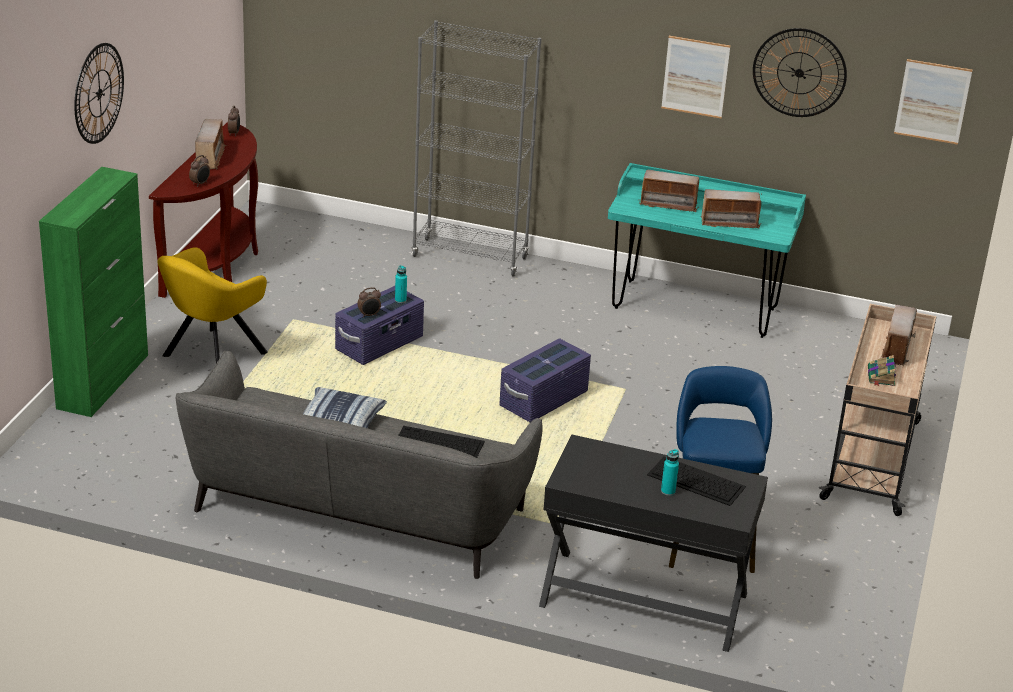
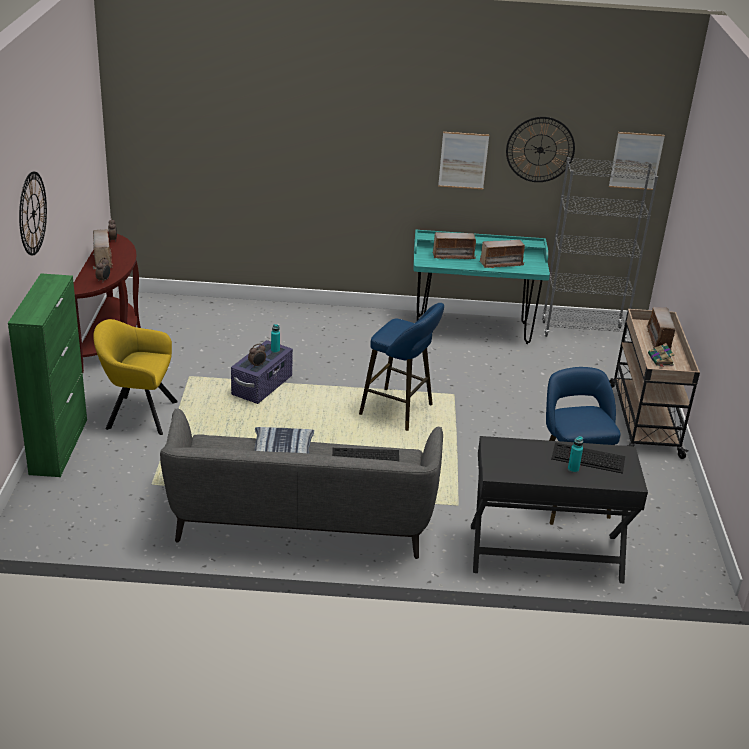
camera: 15 degrees left, 0 degrees up
yellow armchair [157,247,268,363] -> yellow armchair turned 75 degrees clockwise [93,319,178,435]
grey bookcase [411,20,542,277] -> grey bookcase moved to [542,157,658,341]
purple storage box [499,338,591,422] -> blue stool [359,303,444,431]

